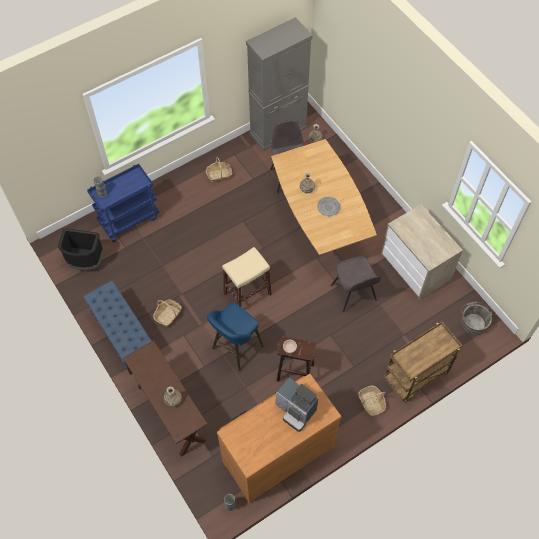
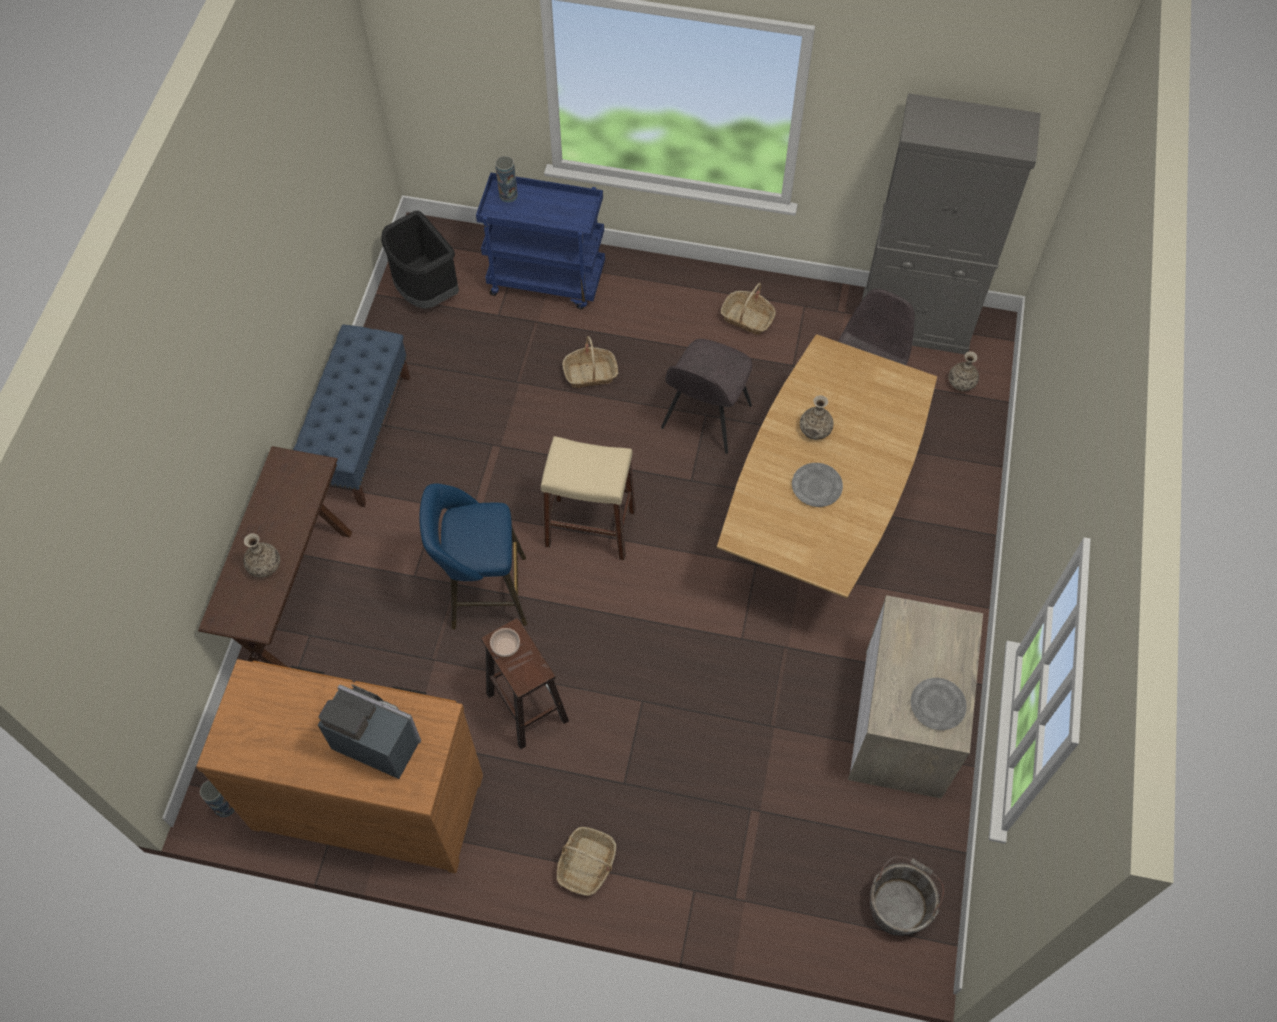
camera: 45 degrees right, 0 degrees up
basket [153,299,182,326] -> basket moved to [562,336,618,388]
coffee machine [276,378,318,432] -> coffee machine turned 120 degrees clockwise [318,684,421,779]
grey chair [331,256,381,312] -> grey chair moved to [661,339,752,454]
brown cart [384,322,463,402] -> none
none -> grey plate [911,678,967,730]

